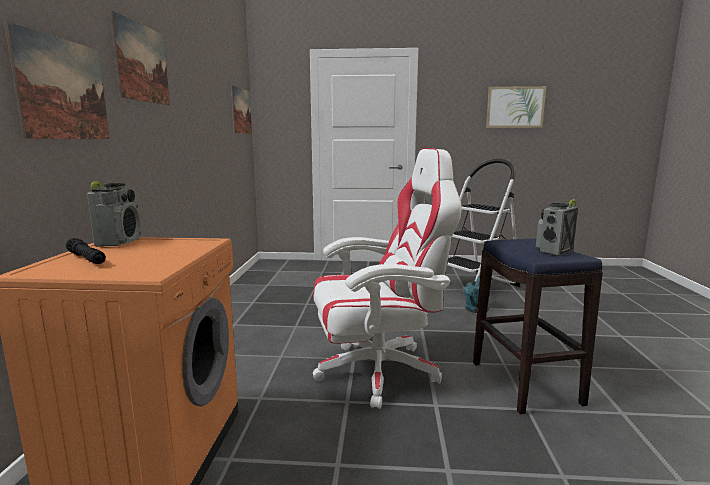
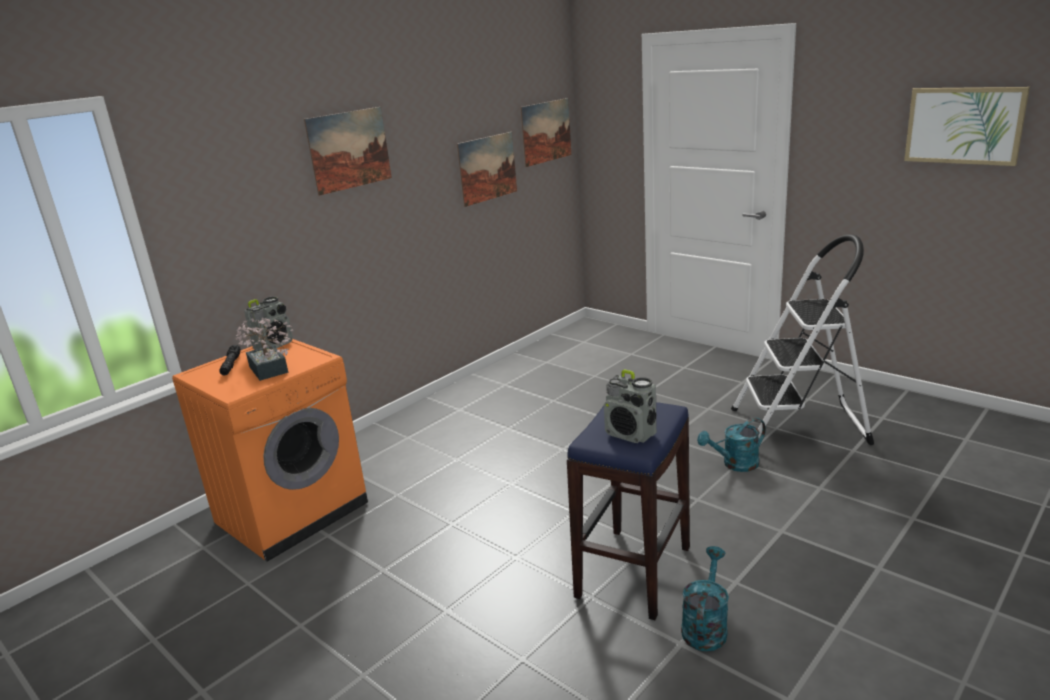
camera: 40 degrees right, 10 degrees up
picture [4,21,110,139] -> picture moved to [457,132,517,207]
white office chair [313,148,462,409] -> none
radio [536,199,578,256] -> radio turned 135 degrees counterclockwise [604,369,657,443]
none -> potted plant [235,318,293,381]
none -> turquoise watering can [681,546,729,651]

